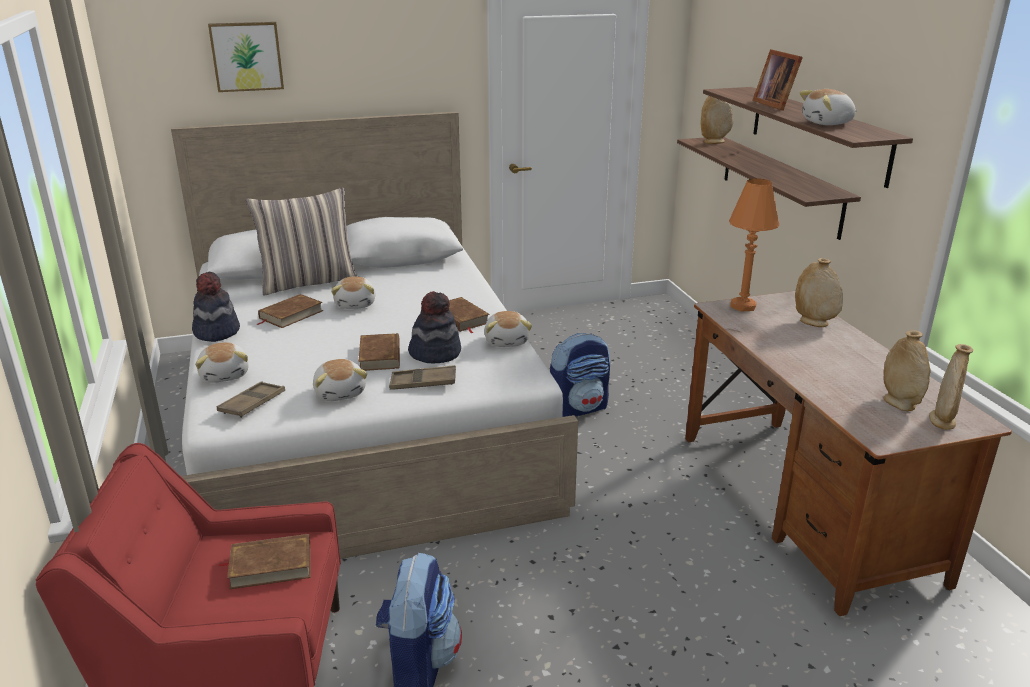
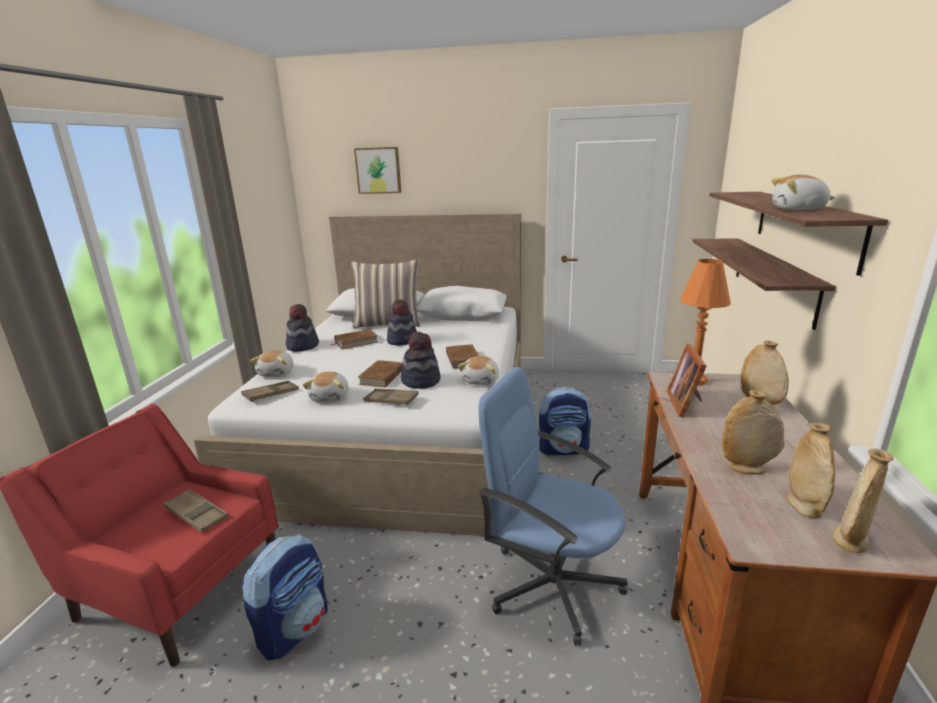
camera: 25 degrees right, 5 degrees down
brown book [218,534,311,589] -> brown tray [163,489,228,533]
plush toy [331,276,376,309] -> hat [387,299,417,346]
beige vase [700,96,733,144] -> beige vase moved to [722,390,785,474]
picture frame [753,49,803,111] -> picture frame moved to [667,344,707,417]
none -> blue office chair [478,367,628,646]

